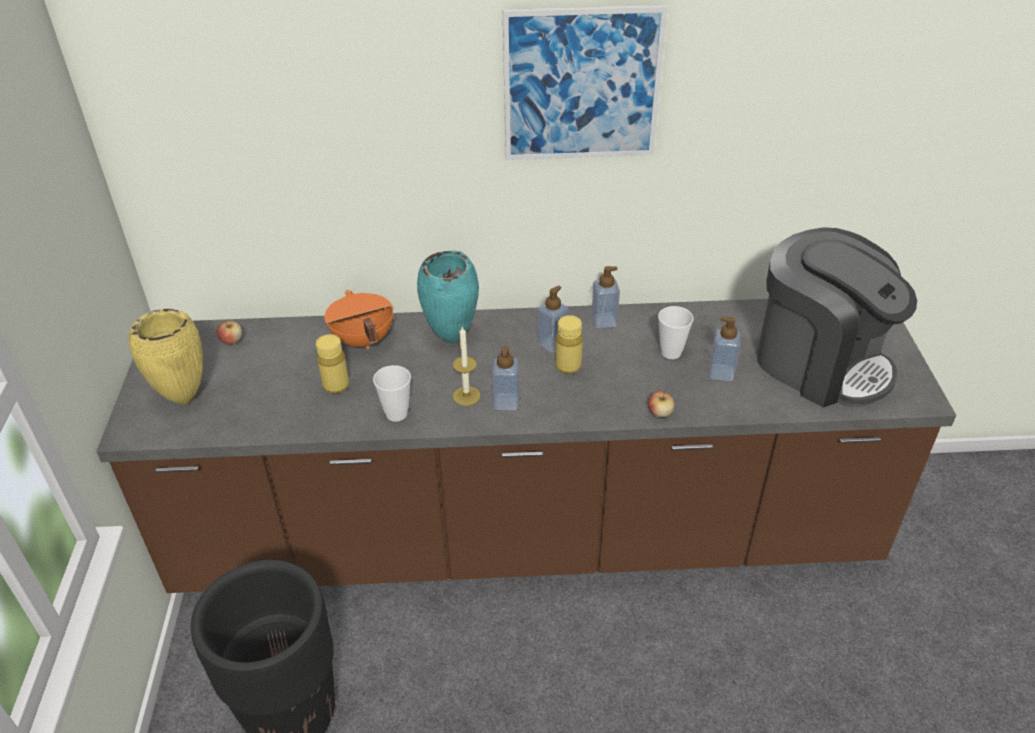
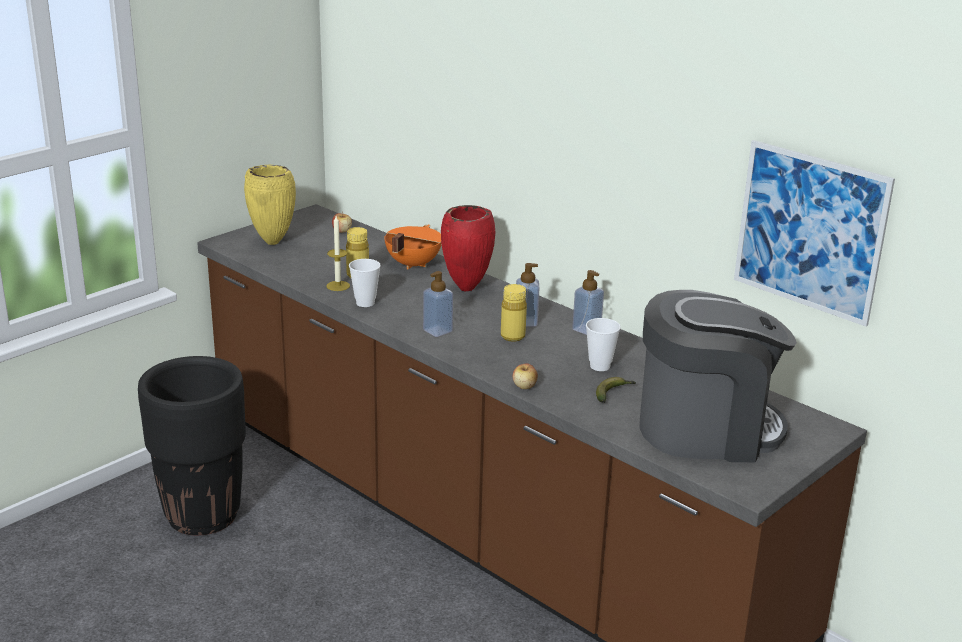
camera: 45 degrees right, 15 degrees down
turquoise vase [417,251,479,343] -> red vase [441,205,496,291]
candle [452,327,481,406] -> candle moved to [326,216,350,291]
picture [503,5,668,160] -> picture moved to [734,140,895,327]
soap dispenser [709,317,741,382] -> banana [596,377,636,403]
coffee machine [757,227,917,407] -> coffee machine turned 90 degrees counterclockwise [640,290,797,462]

